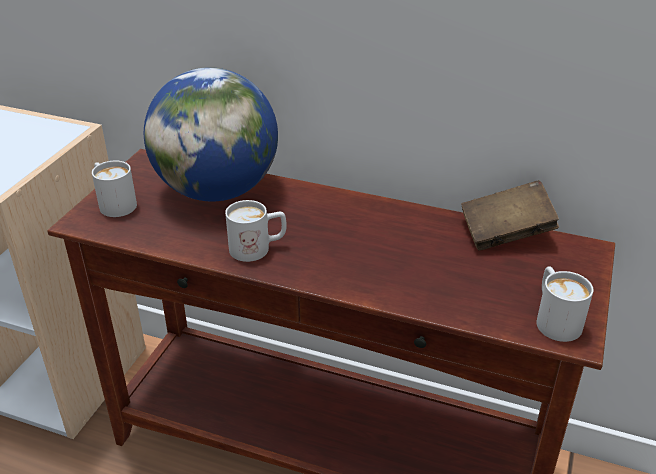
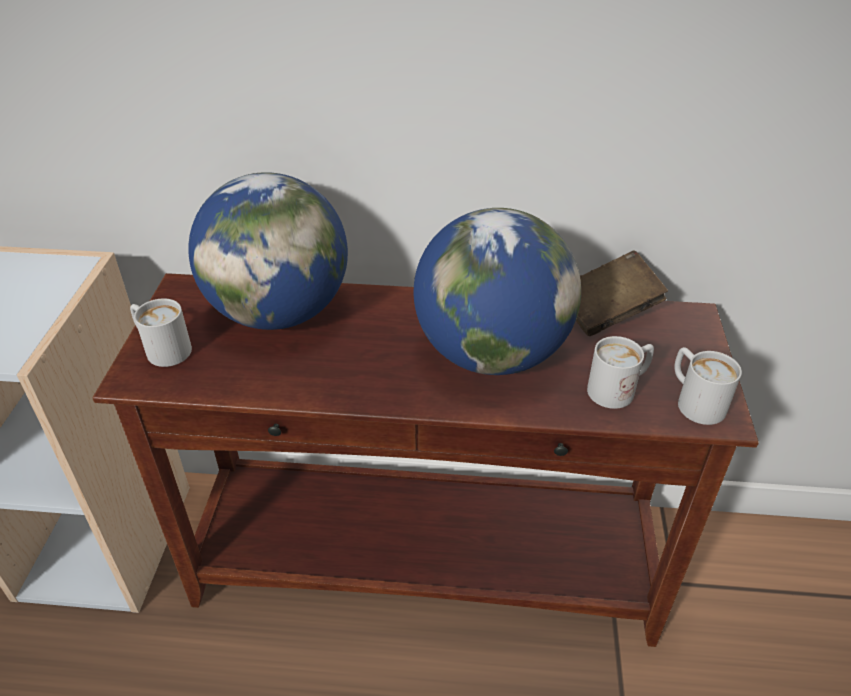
camera: 15 degrees left, 5 degrees up
white mug [225,200,287,262] -> white mug moved to [587,336,654,409]
none -> globe [414,208,581,375]

